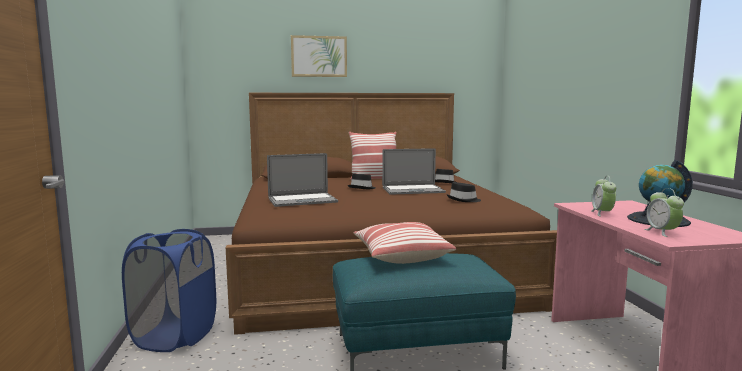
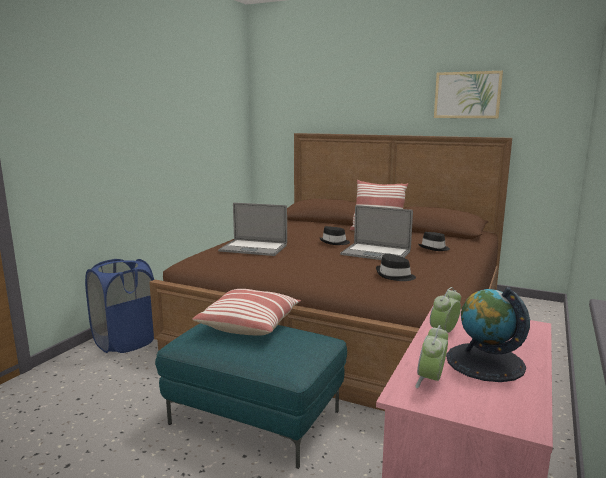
camera: 35 degrees right, 5 degrees up
picture [291,35,347,77] -> picture moved to [434,71,503,118]

